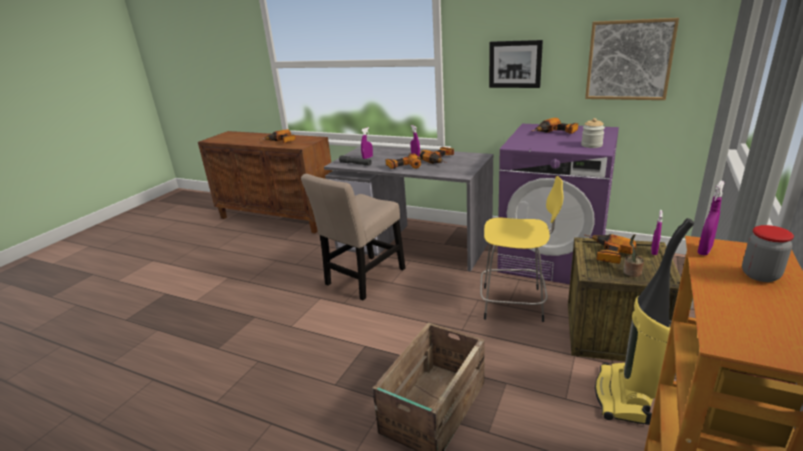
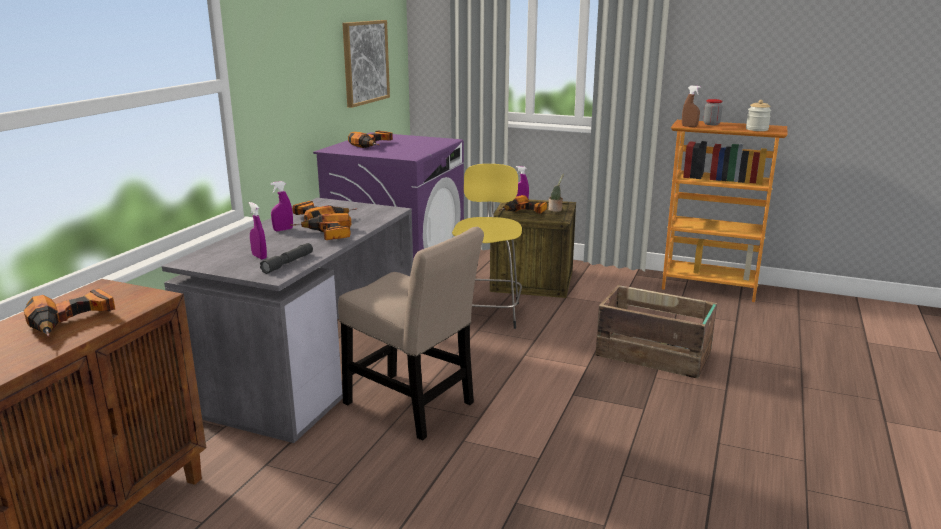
camera: 95 degrees left, 5 degrees down
picture [489,40,543,88] -> none
jar [581,118,605,148] -> jar moved to [746,100,771,131]
vacuum cleaner [595,218,694,425] -> none
purple spray bottle [697,181,724,256] -> brown spray bottle [682,86,701,127]

